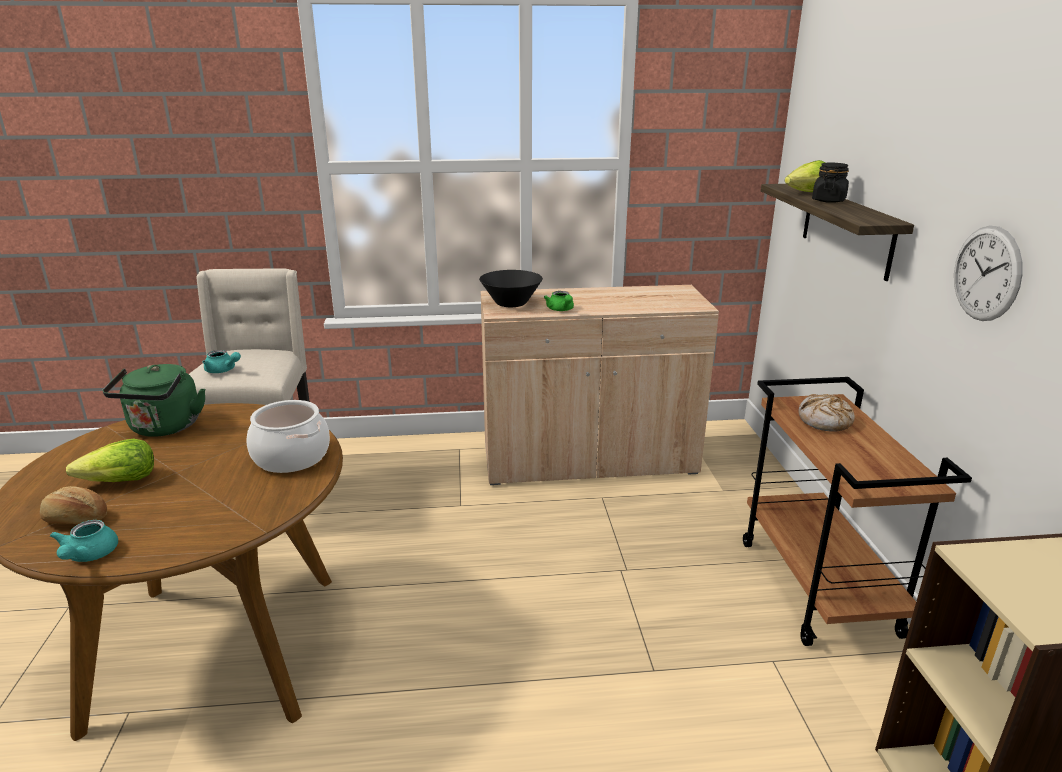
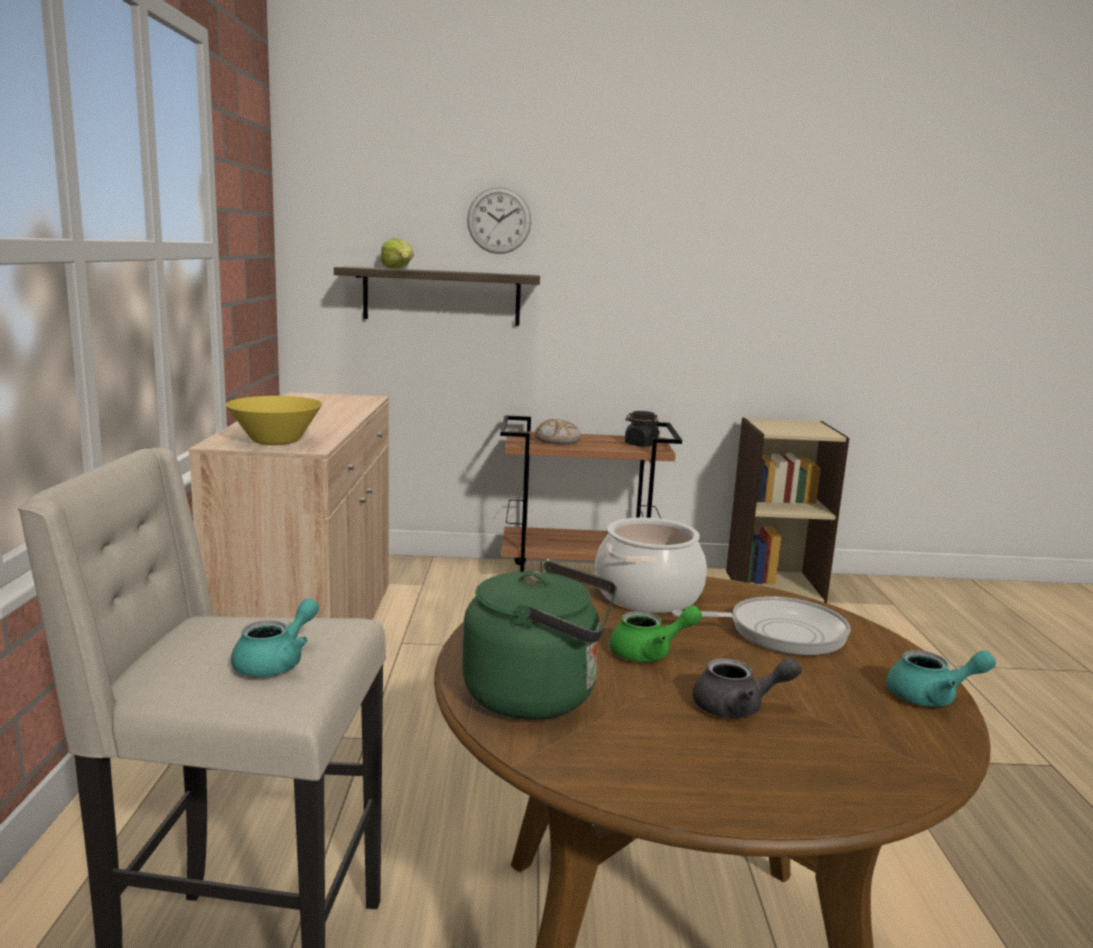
camera: 85 degrees left, 10 degrees down
bread [39,486,107,524] -> none
lettuce [66,438,154,482] -> grey teapot [693,657,801,718]
black bowl [479,270,543,307] -> yellow bowl [225,396,322,445]
green teapot [544,291,574,311] -> green teapot moved to [609,605,702,662]
black jar [812,163,849,203] -> black jar moved to [625,411,659,446]
wall clock [954,226,1023,321] -> wall clock moved to [467,187,531,254]
none -> frying pan [672,596,851,656]

